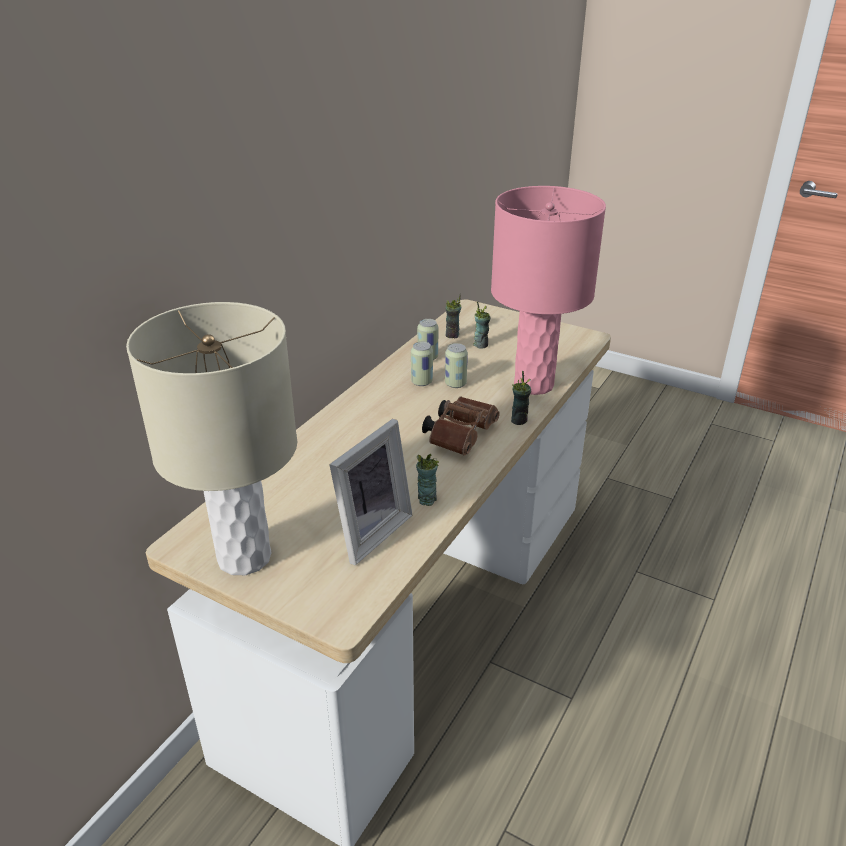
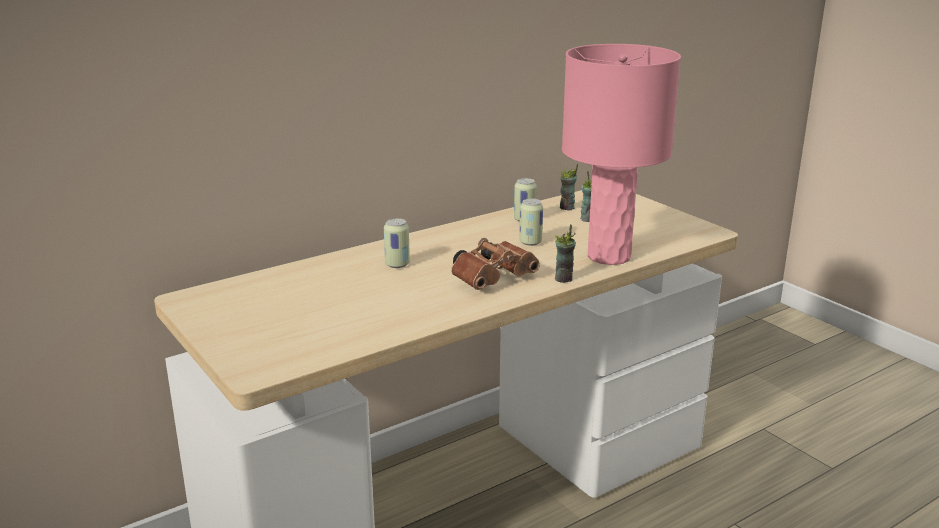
camera: 25 degrees right, 10 degrees down
beige table lamp [126,302,297,575] -> none
picture frame [329,419,412,565] -> none
can [411,342,433,386] -> can moved to [384,218,410,268]
cup [416,454,439,506] -> none

